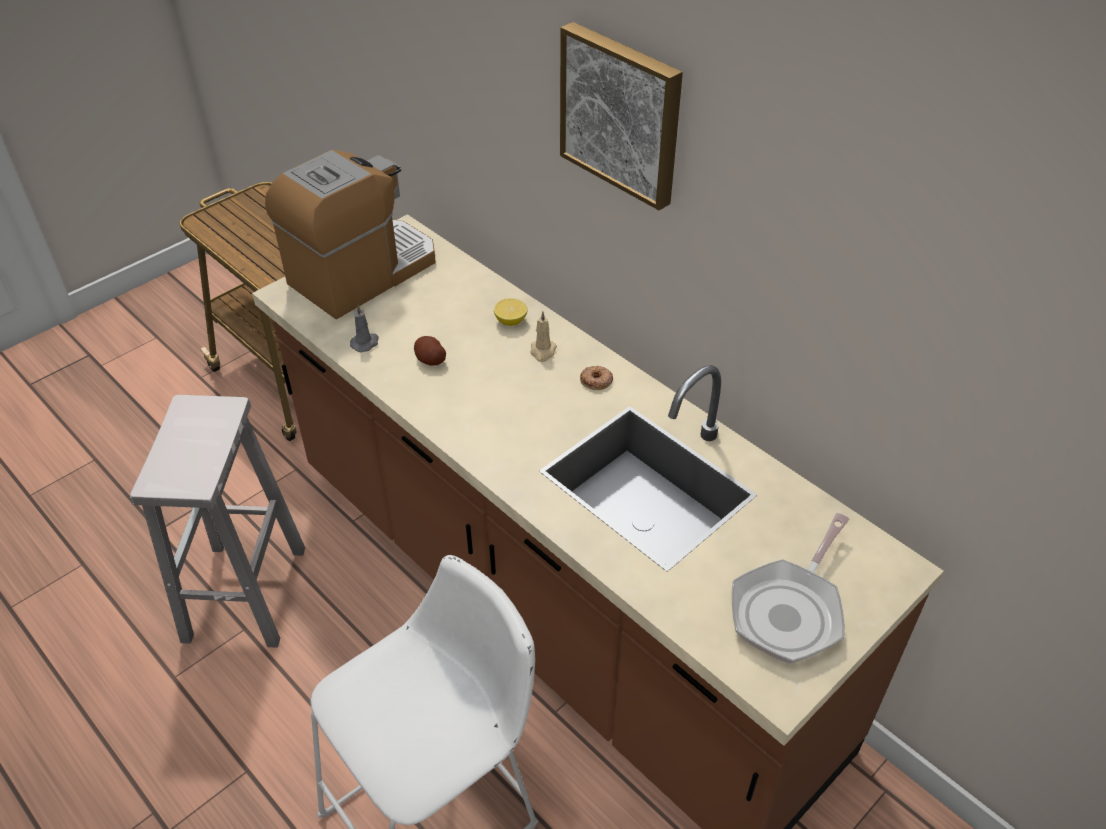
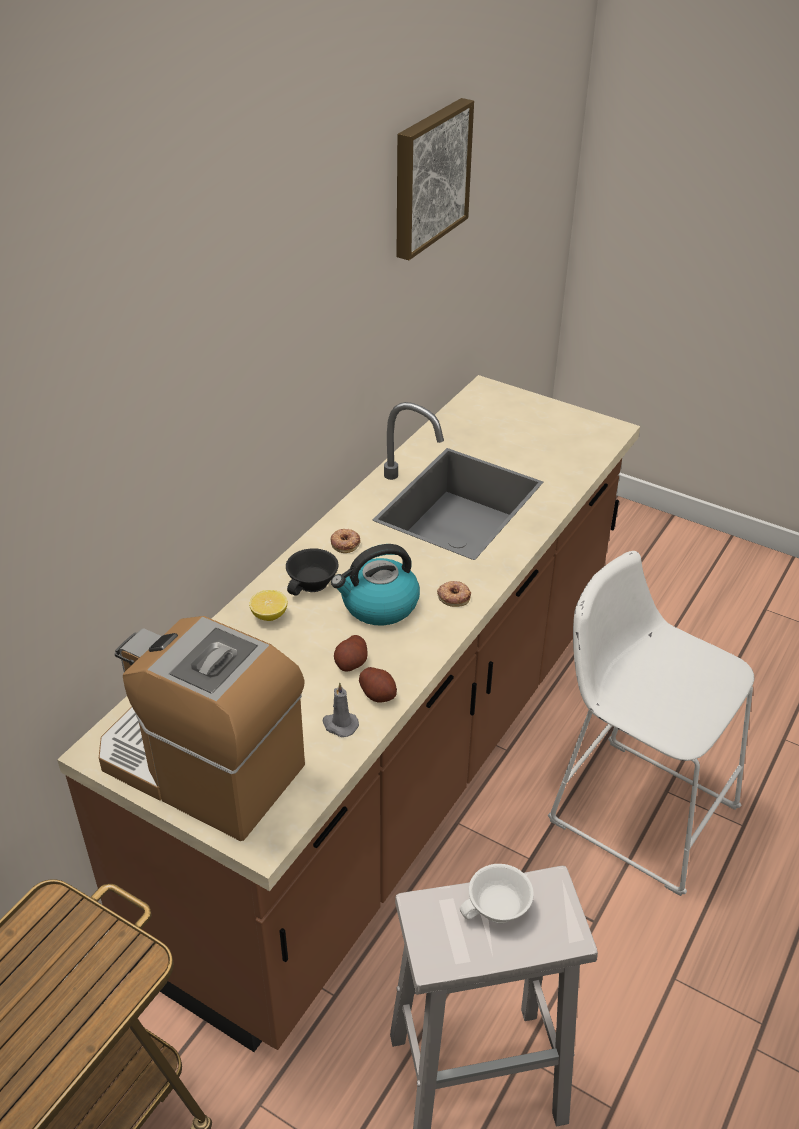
camera: 105 degrees left, 5 degrees down
beige candle [531,312,557,362] -> black cup [286,548,339,596]
picture [560,22,683,210] -> picture moved to [396,98,474,260]
frying pan [732,513,850,664] -> none
none -> kettle [331,544,420,625]
none -> potato [359,667,397,702]
none -> donut [437,581,471,607]
none -> white cup [460,864,534,923]

